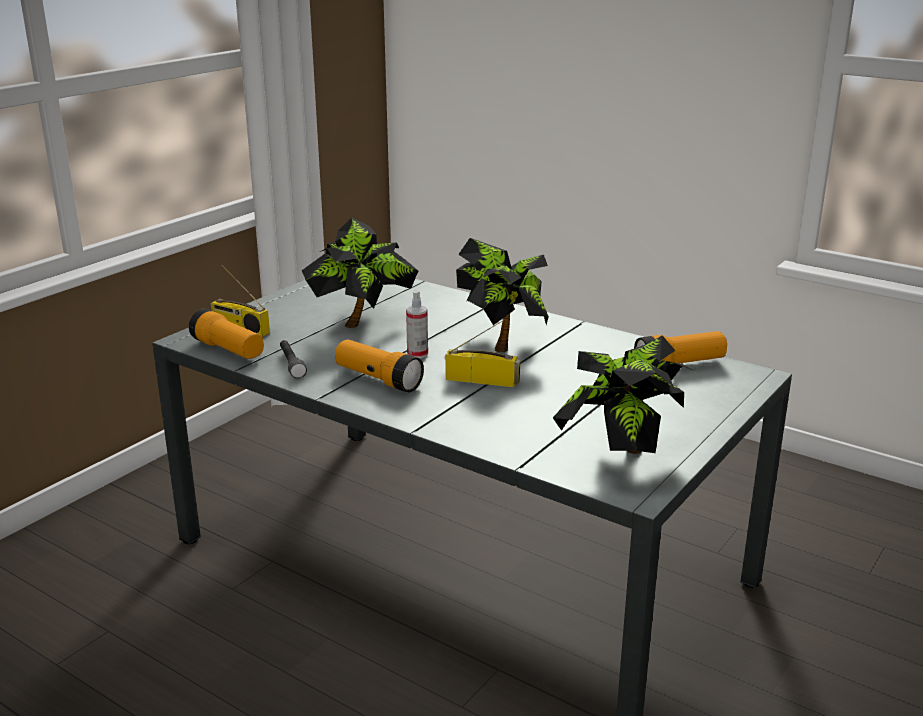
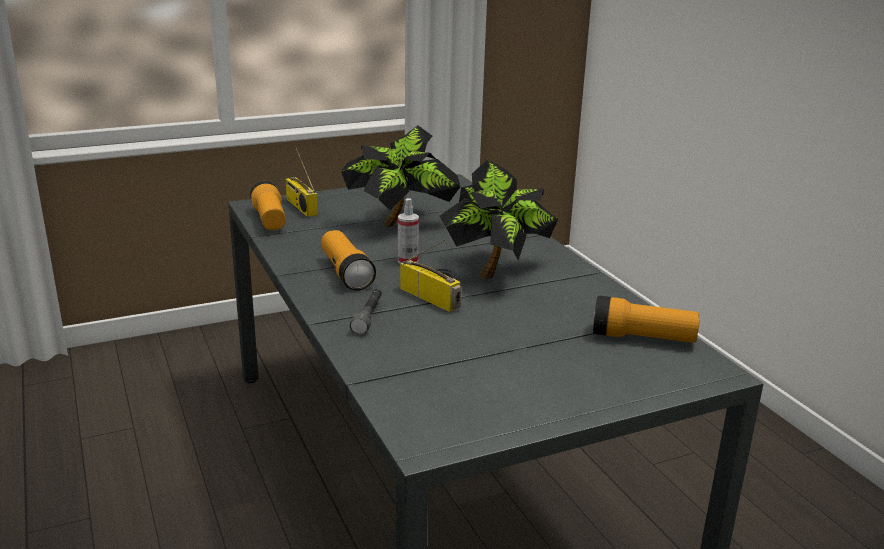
camera: 30 degrees right, 0 degrees up
grey flashlight [280,340,307,379] -> grey flashlight moved to [350,289,382,335]
potted plant [553,335,696,454] -> none

